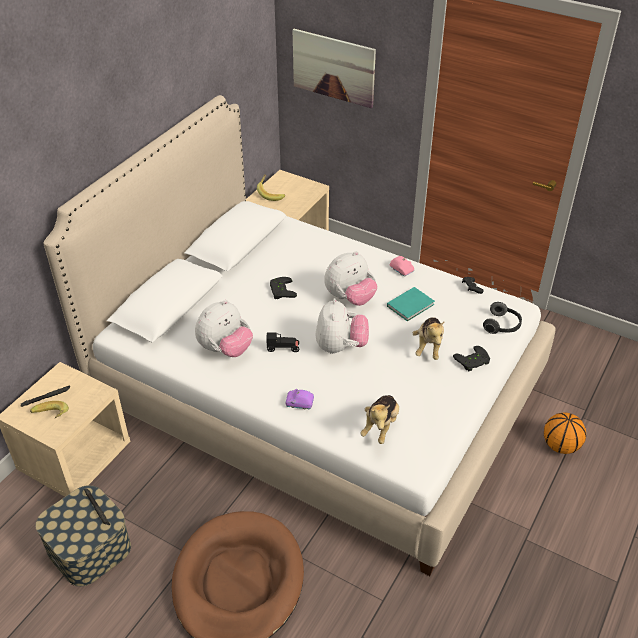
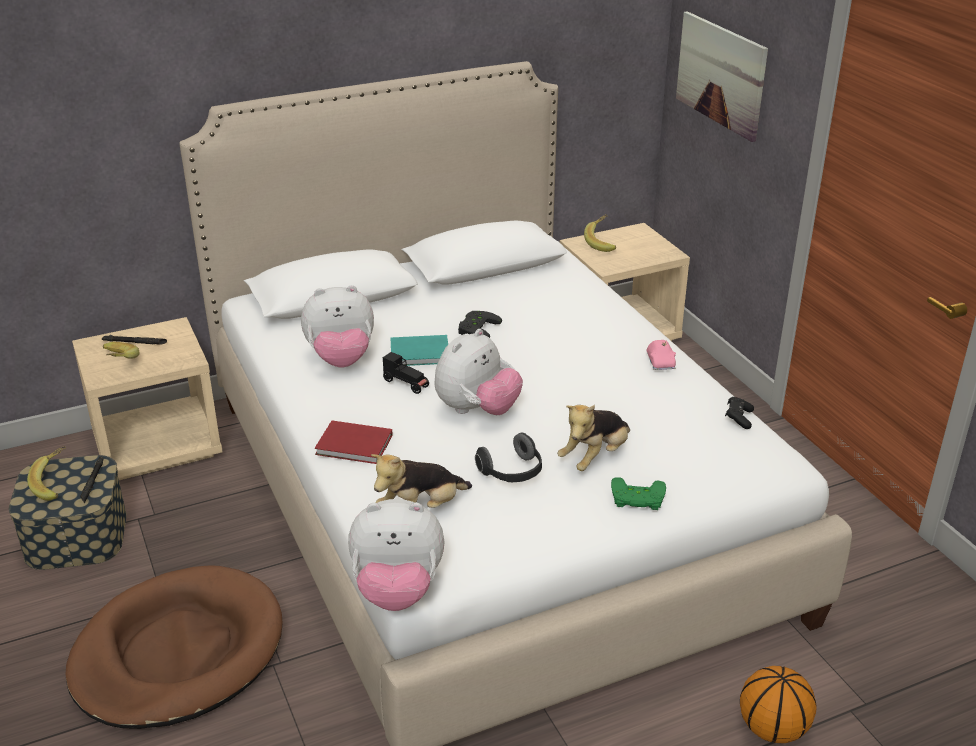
camera: 35 degrees right, 10 degrees down
purple toy car [285,389,314,409] -> red book [315,420,393,464]
plush toy [324,251,377,306] -> plush toy moved to [348,499,444,611]
turquoise book [387,287,435,322] -> turquoise book moved to [390,335,448,366]
black game controller [453,346,490,372] -> green game controller [611,477,666,510]
headphones [483,302,522,334] -> headphones moved to [475,432,542,482]
none -> banana [27,446,66,501]

